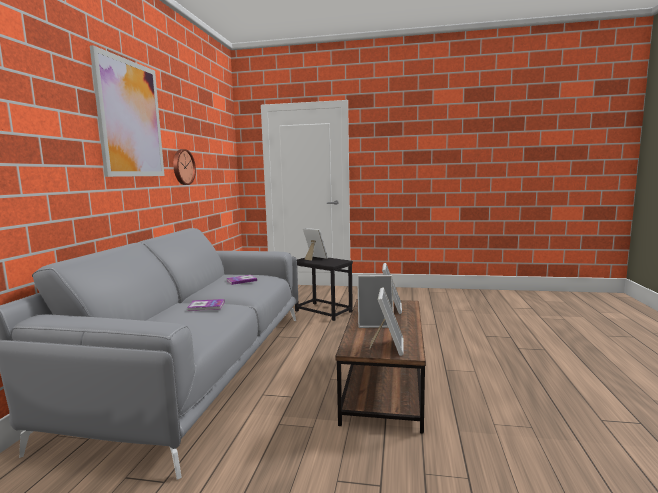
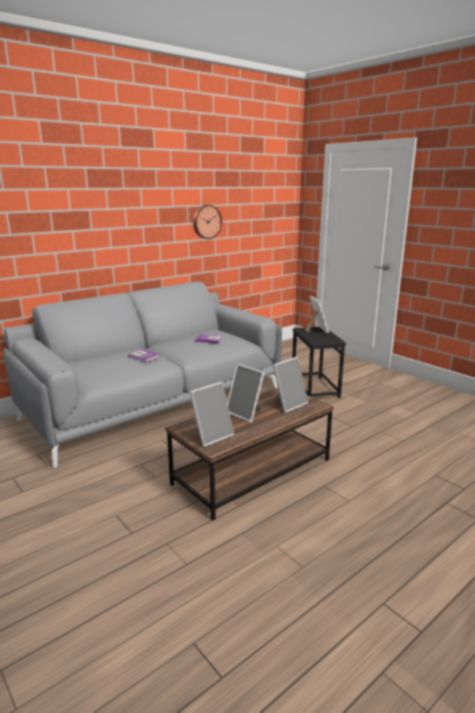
camera: 40 degrees right, 10 degrees up
picture [90,45,165,177] -> none

